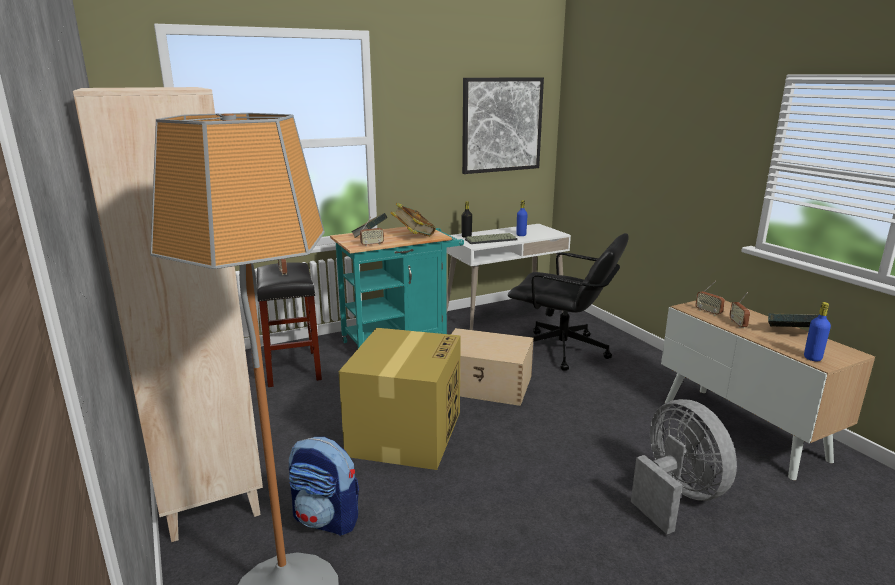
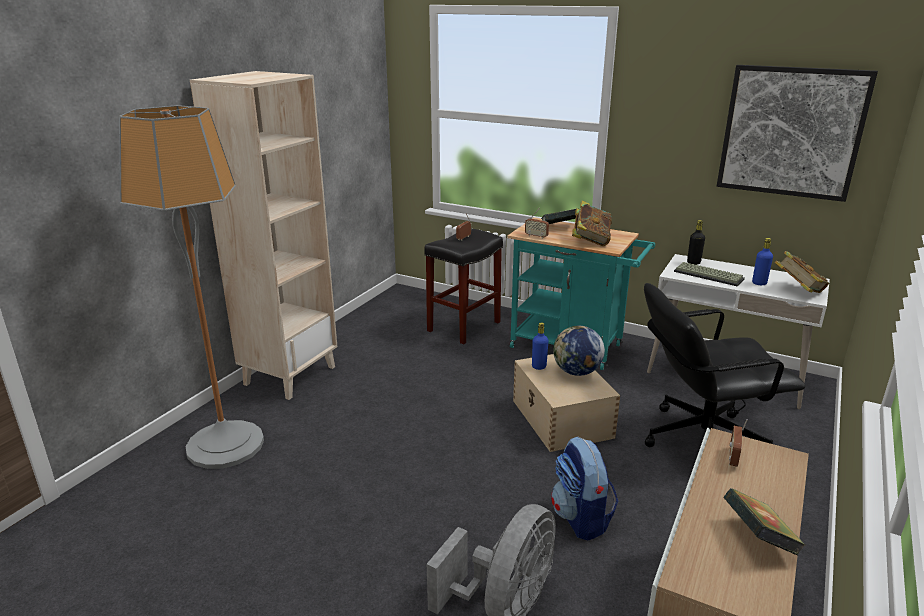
camera: 55 degrees right, 5 degrees up
backpack [289,437,359,536] -> backpack moved to [551,436,618,541]
cardboard box [339,328,461,470] -> none
black office chair [508,233,629,371] -> black office chair turned 90 degrees clockwise [644,283,805,447]
radio [729,292,750,328] -> none
blue bottle [804,302,831,361] -> blue bottle moved to [532,323,548,370]
none -> globe [553,326,605,376]
none -> book [775,251,829,293]

